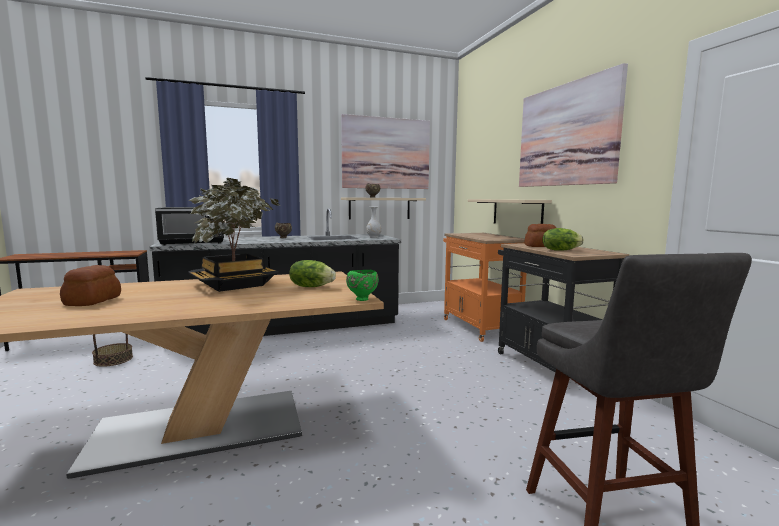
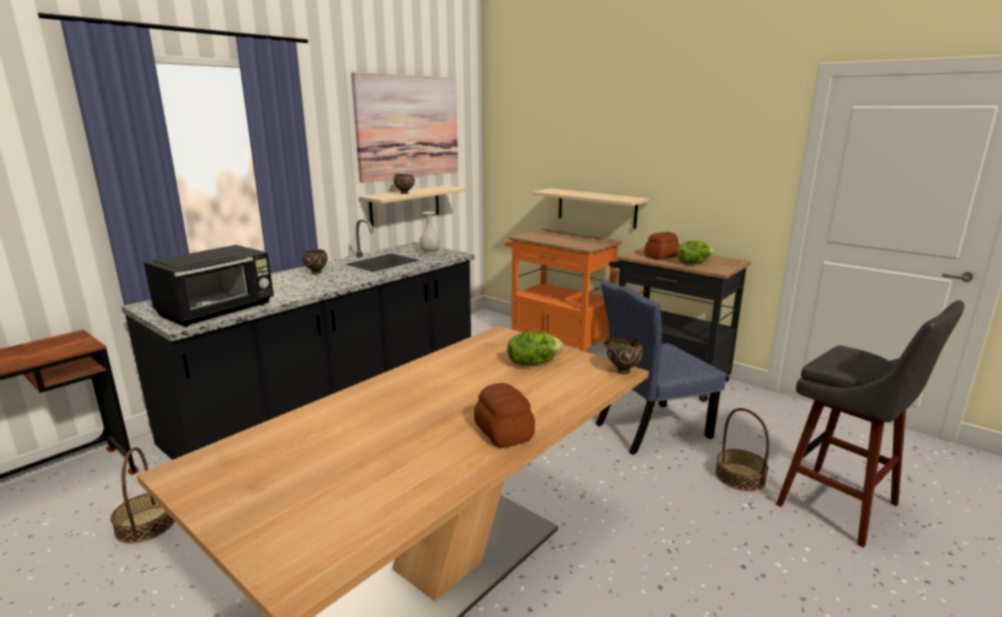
camera: 30 degrees left, 10 degrees up
bread [60,265,121,306] -> bread moved to [474,383,535,448]
potted plant [188,178,281,292] -> none
green bowl [346,270,379,301] -> brown bowl [607,337,643,374]
picture [519,63,628,187] -> none
none -> blue chair [596,280,726,455]
none -> basket [715,408,770,491]

